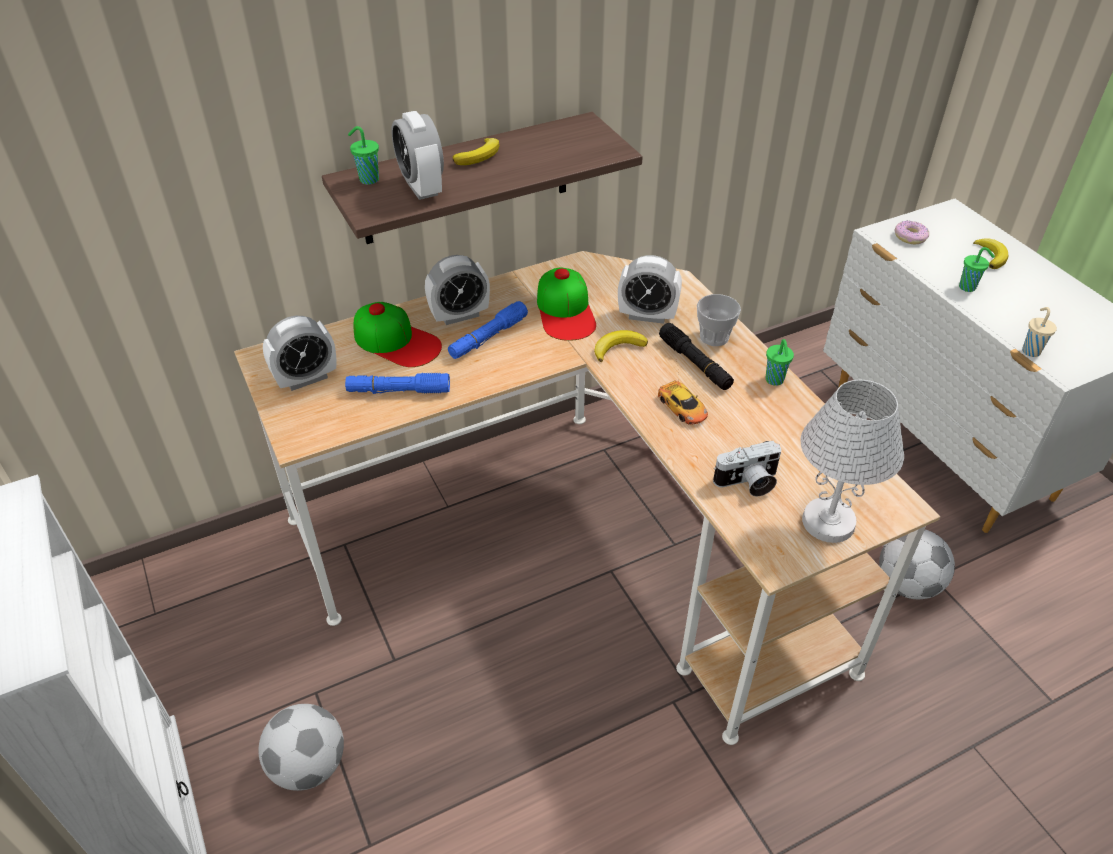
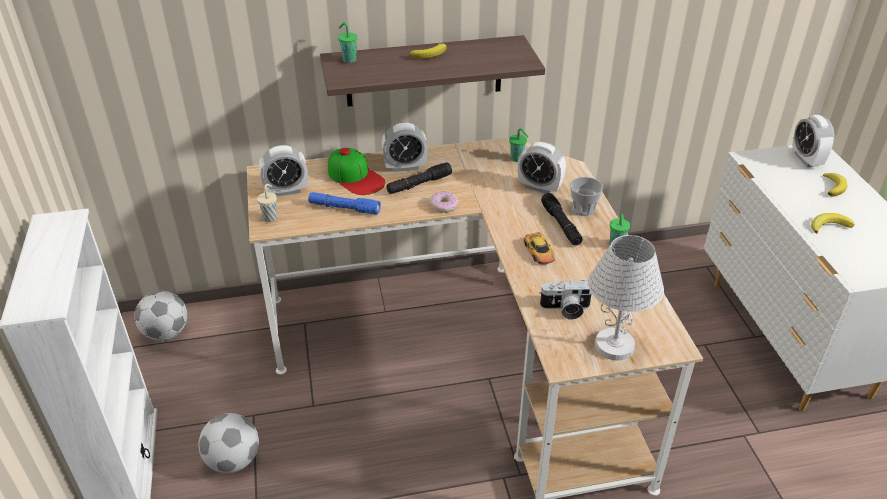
camera: 15 degrees right, 5 degrees down
alarm clock [391,111,444,200] -> alarm clock moved to [792,115,835,167]
blue flashlight [448,301,528,359] -> black flashlight [387,163,452,194]
cap [537,267,596,341] -> none
banana [594,330,648,362] -> banana moved to [811,213,854,233]
football [879,530,955,600] -> football moved to [134,291,187,341]
donut [894,220,929,244] -> donut moved to [430,191,458,213]
green cup [959,247,995,292] -> green cup moved to [509,128,528,162]
beige cup [1022,307,1057,357] -> beige cup moved to [257,184,277,222]

